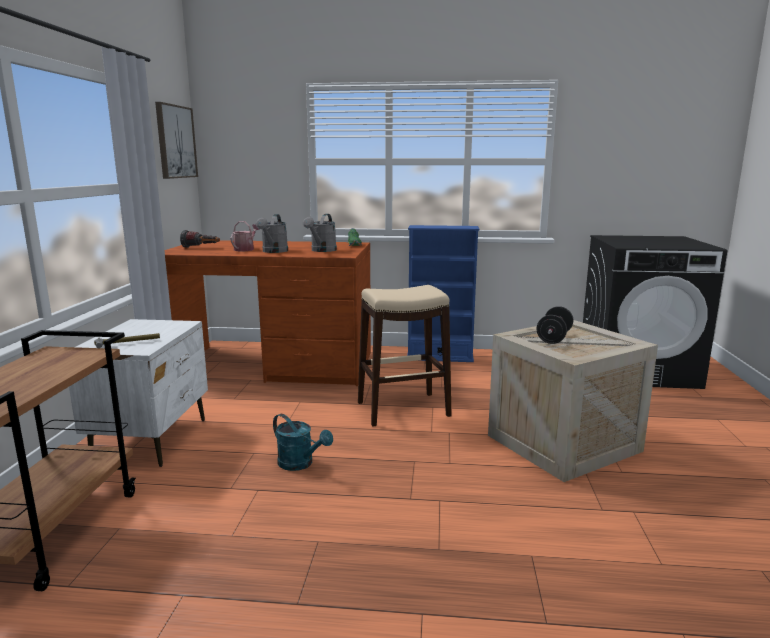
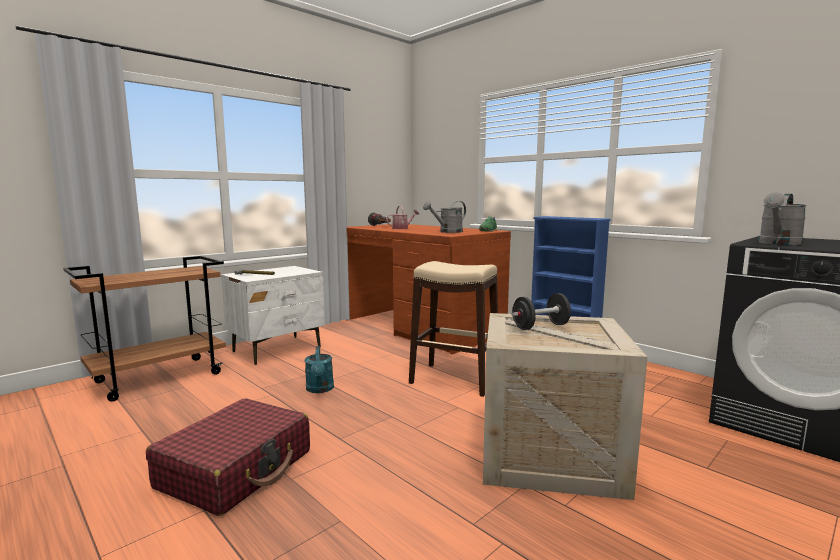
camera: 40 degrees right, 5 degrees down
picture [155,102,198,179] -> none
grey watering can [256,214,288,253] -> grey watering can moved to [759,192,807,245]
none -> red suitcase [146,399,310,516]

